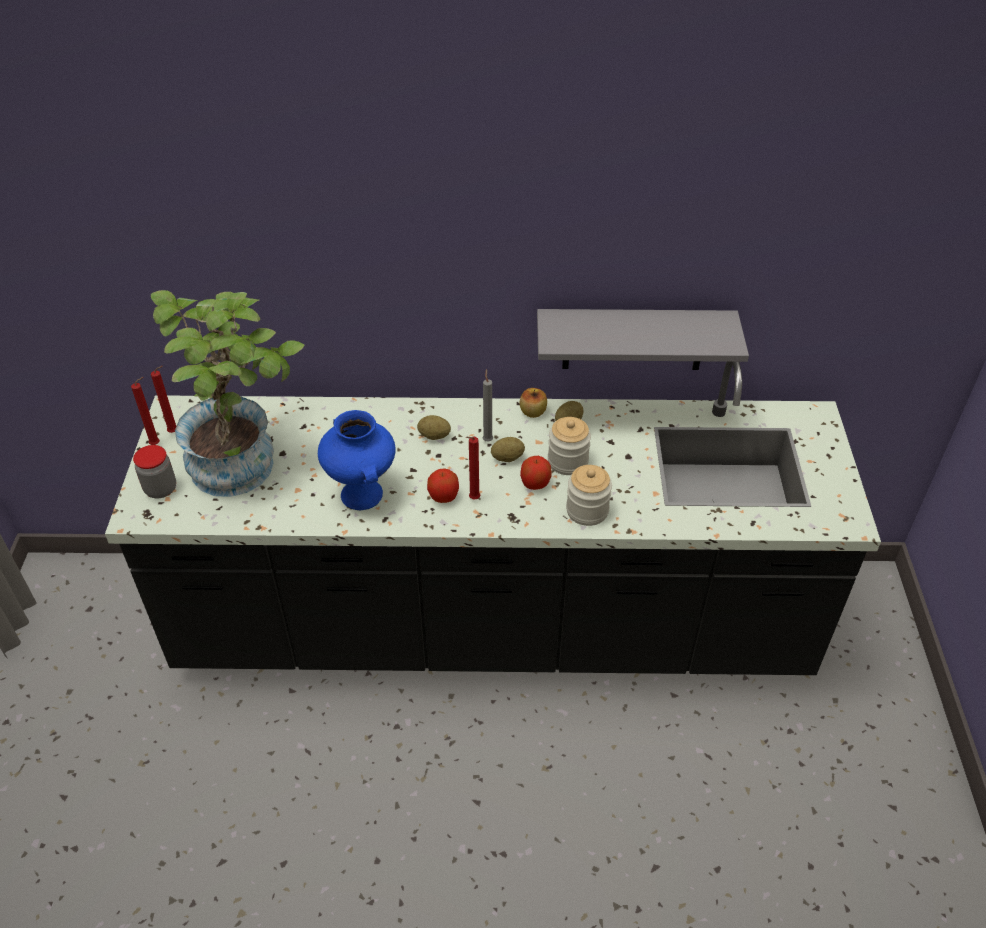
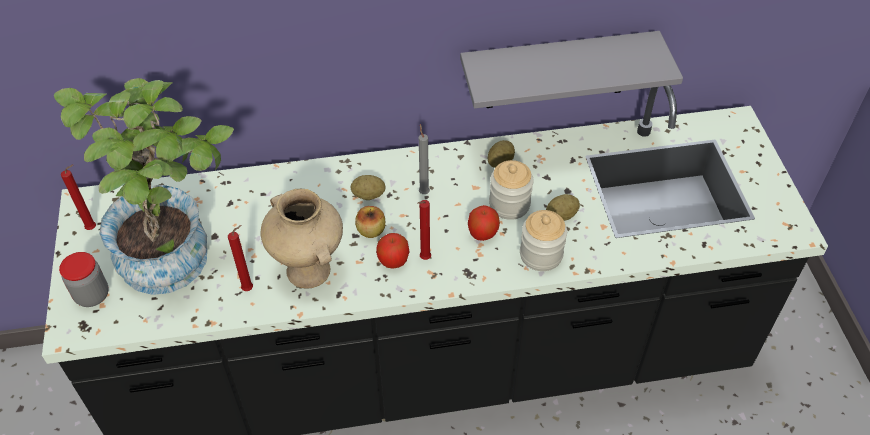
camera: 10 degrees left, 5 degrees up
red candle [131,377,160,445] -> red candle moved to [228,225,253,291]
blue vase [318,410,395,510] -> beige vase [260,189,343,289]
potato [491,437,525,462] -> potato moved to [546,194,580,221]
apple [520,388,547,418] -> apple moved to [355,206,385,238]

